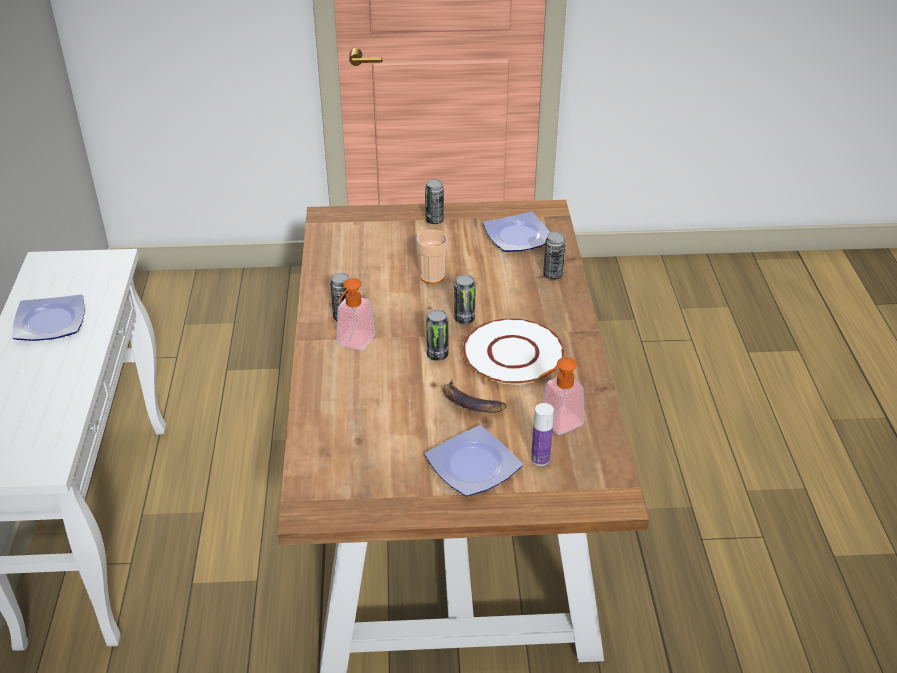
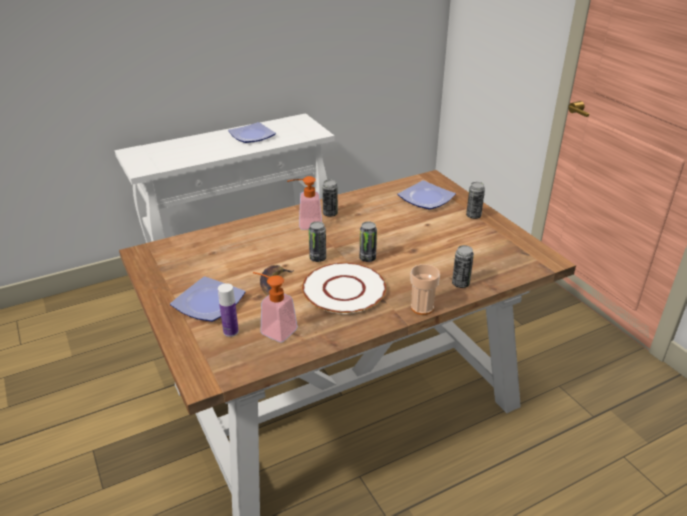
camera: 65 degrees right, 5 degrees down
cup [417,230,447,284] -> cup moved to [410,264,440,315]
plate [483,212,550,252] -> plate moved to [398,180,456,210]

